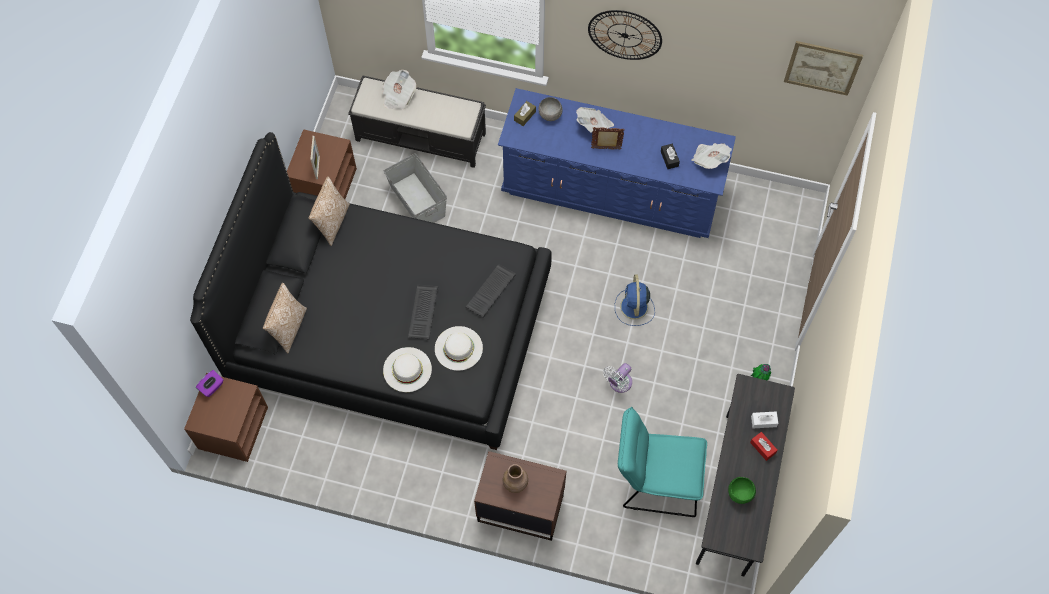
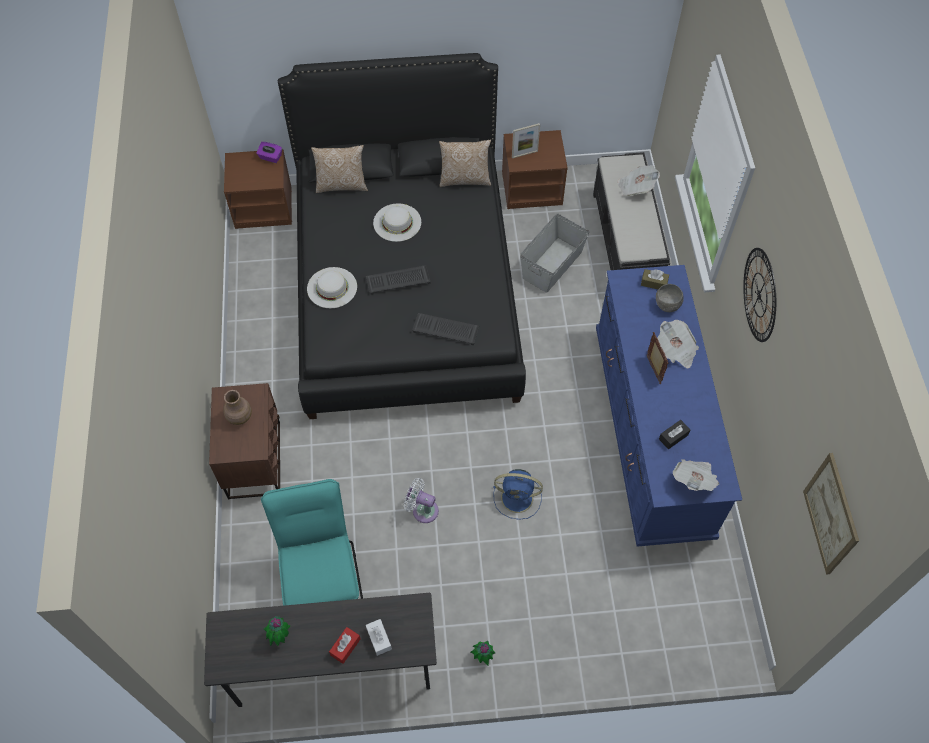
camera: 70 degrees right, 5 degrees down
white hat [435,326,483,371] -> white hat moved to [373,204,421,242]
blue fan [615,274,655,326] -> blue fan turned 150 degrees counterclockwise [494,469,543,520]
green bowl [728,477,756,504] -> potted plant [264,616,290,646]

